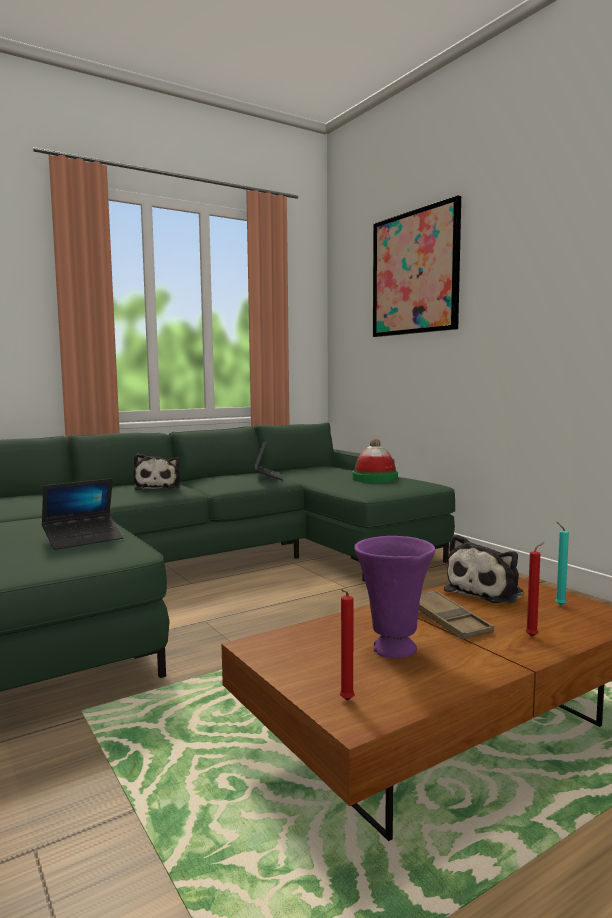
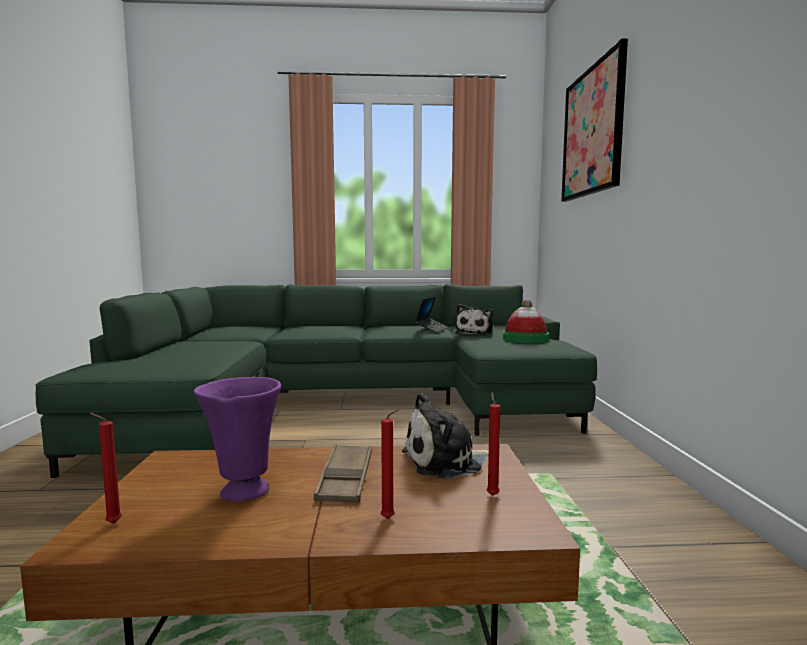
camera: 30 degrees right, 0 degrees up
laptop [42,478,124,550] -> none
plush toy [133,453,180,490] -> plush toy moved to [455,304,493,335]
turquoise candle [555,521,569,606] -> red candle [487,392,500,496]

